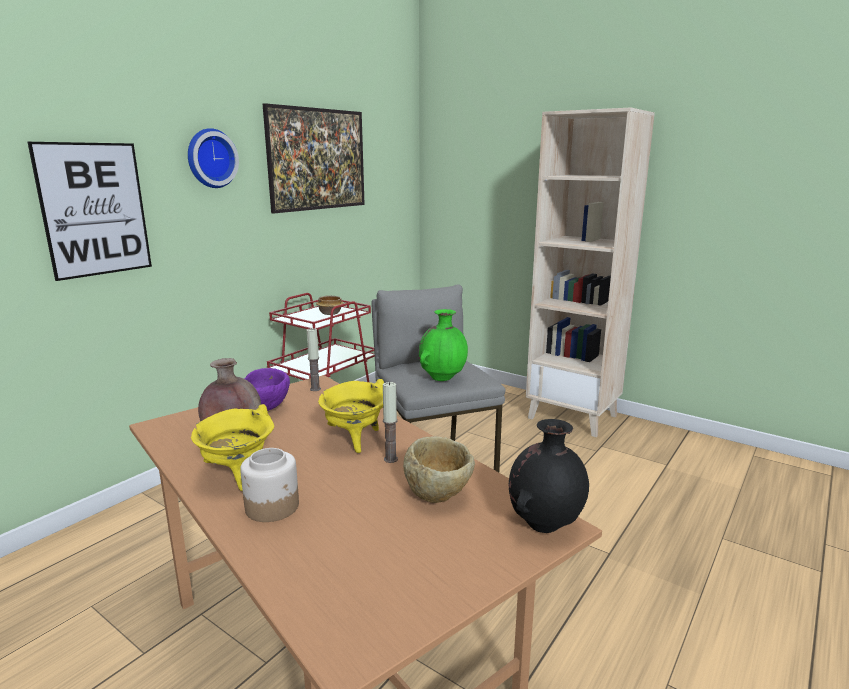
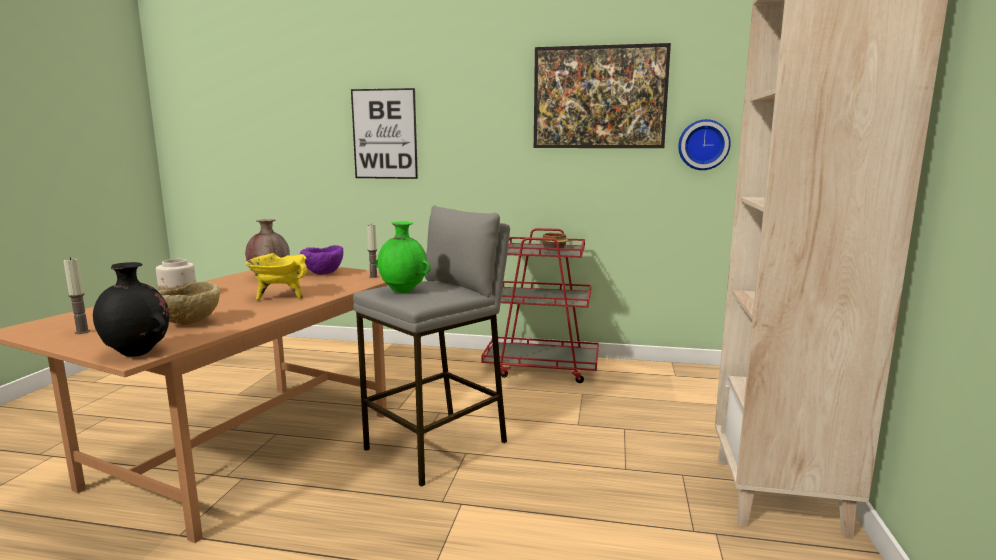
camera: 65 degrees right, 5 degrees down
wall clock [188,128,239,188] -> wall clock moved to [678,119,731,170]
yellow cooking pot [191,404,274,491] -> none
candle [383,382,398,463] -> candle moved to [63,257,90,334]

